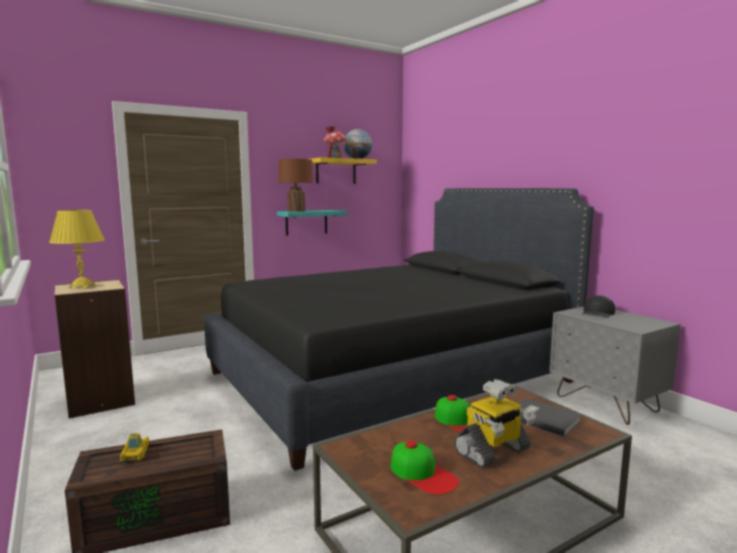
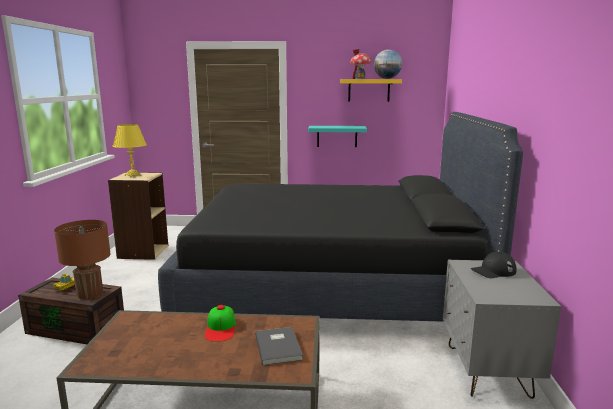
camera: 35 degrees right, 5 degrees up
brown table lamp [278,159,313,212] -> brown table lamp moved to [54,220,111,299]
cap [391,440,459,495] -> none
toy robot [454,379,536,468] -> none

